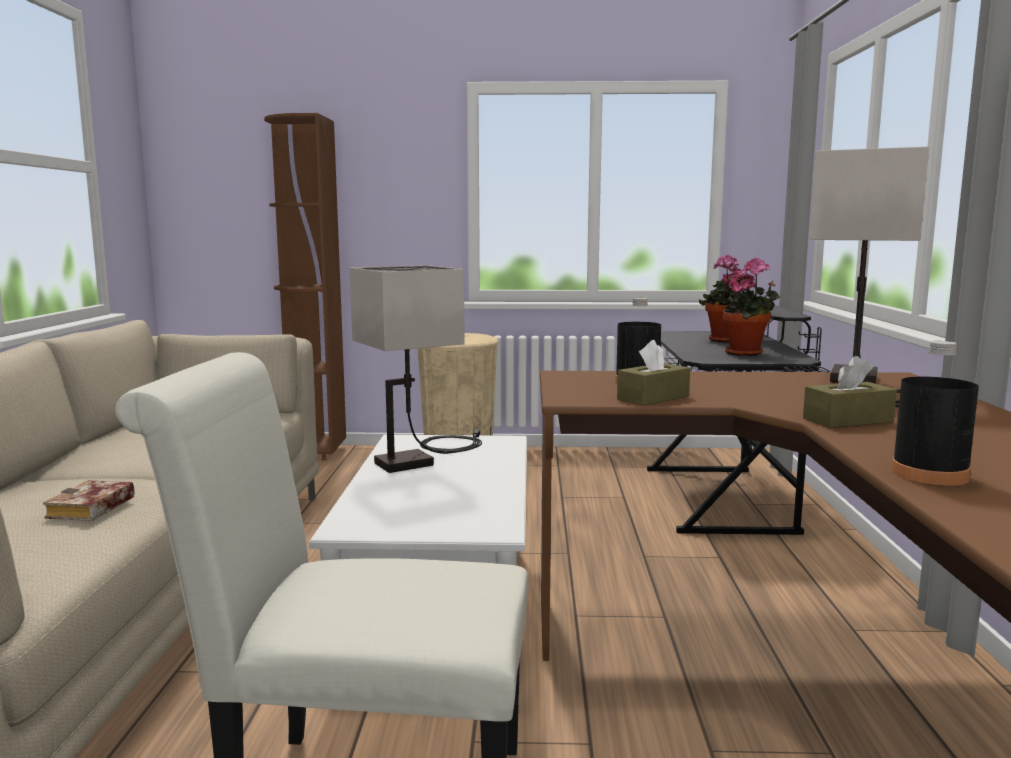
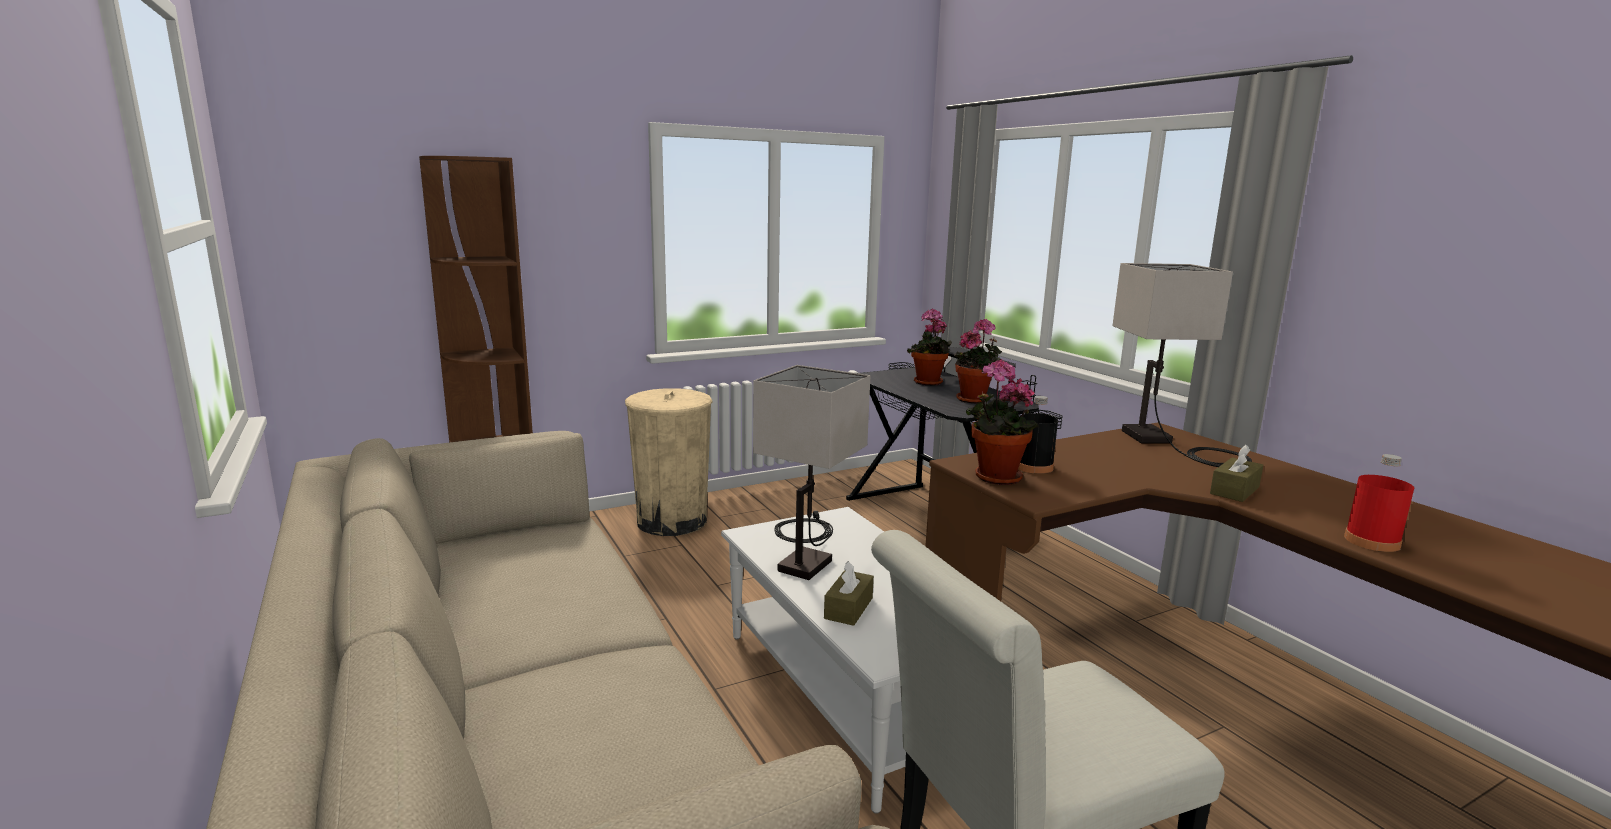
camera: 30 degrees left, 5 degrees up
book [43,480,135,521] -> none
brown tissue box [617,340,690,406] -> brown tissue box moved to [824,561,874,626]
black bottle [891,341,979,486] -> red bottle [1344,454,1414,552]
none -> potted plant [966,359,1039,485]

